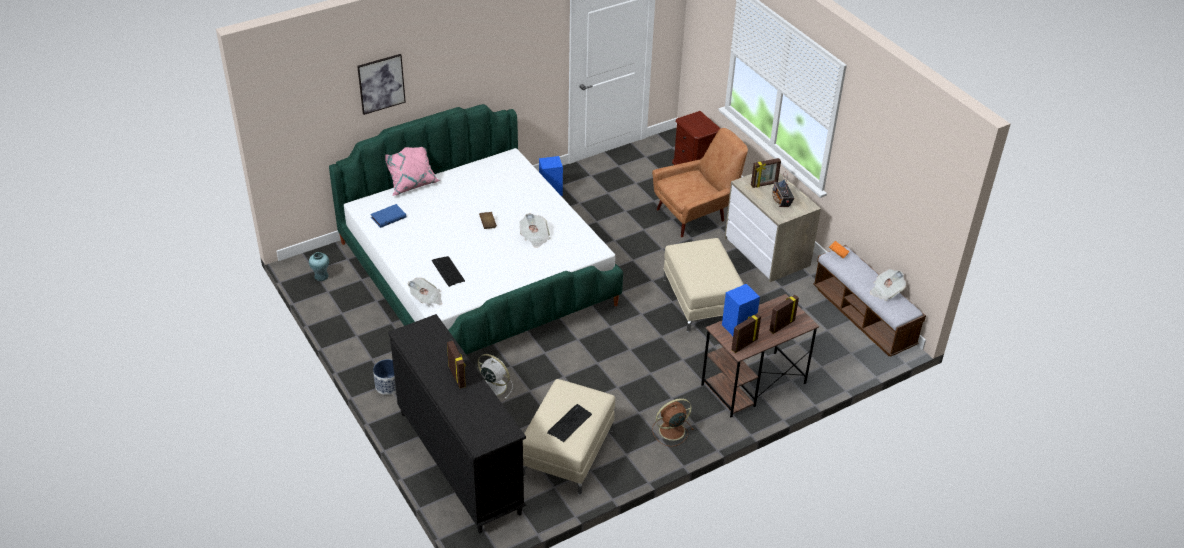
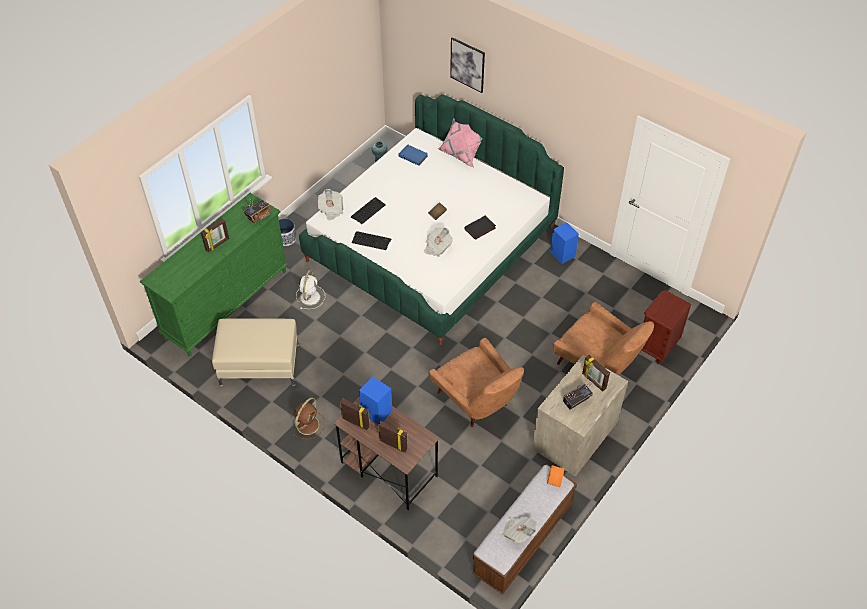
camera: 70 degrees right, 10 degrees up
black dresser [388,314,526,533] -> green dresser [140,193,288,356]
keyboard [547,404,592,442] -> keyboard moved to [352,231,391,250]
brown fan [652,399,693,447] -> brown fan turned 75 degrees clockwise [293,398,325,440]
beige ottoman [663,238,744,332] -> brown armchair [428,338,524,427]
none -> radio [244,199,271,224]
none -> black book [465,215,496,240]

